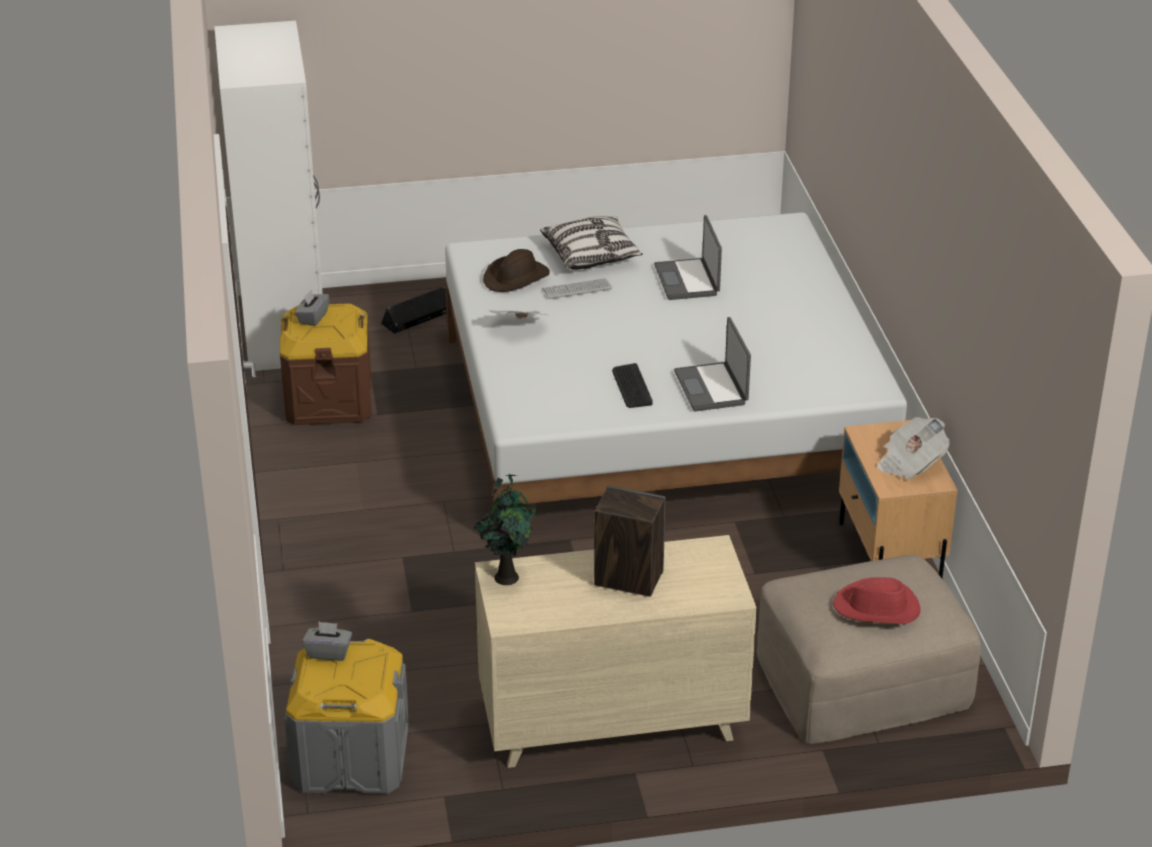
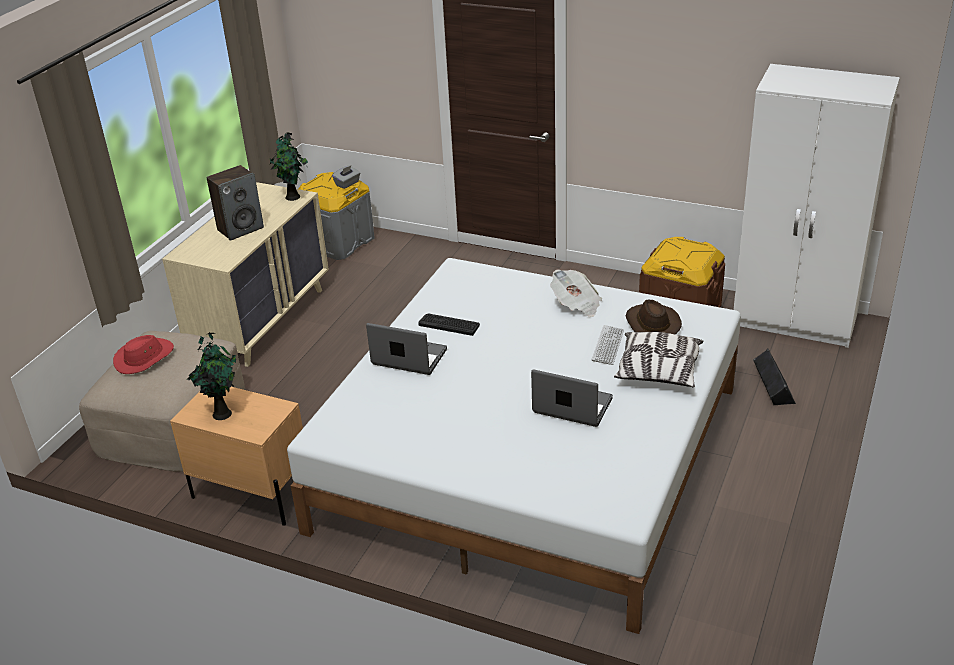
camera: 125 degrees right, 0 degrees up
grey tissue box [295,290,329,326] -> none
newspaper [877,417,950,480] -> potted plant [186,332,236,420]

